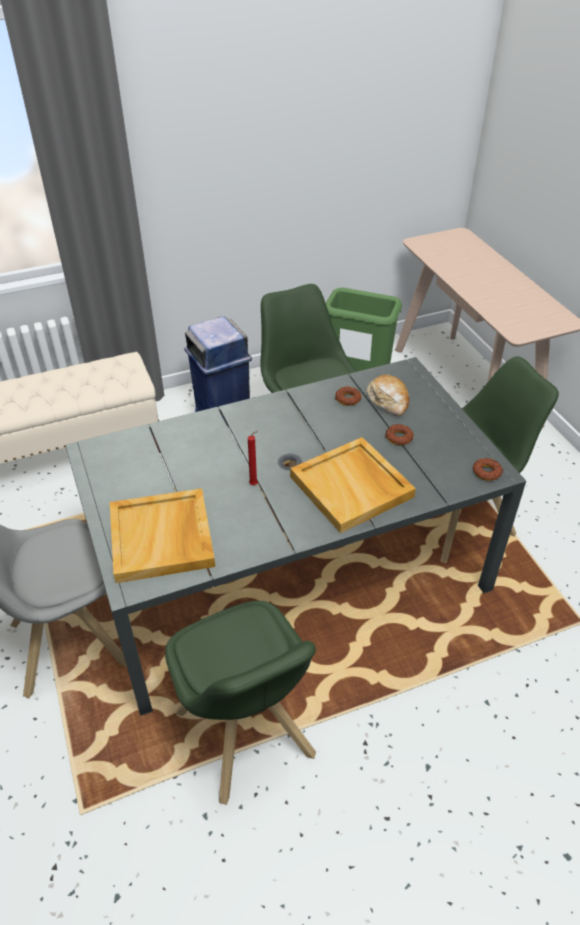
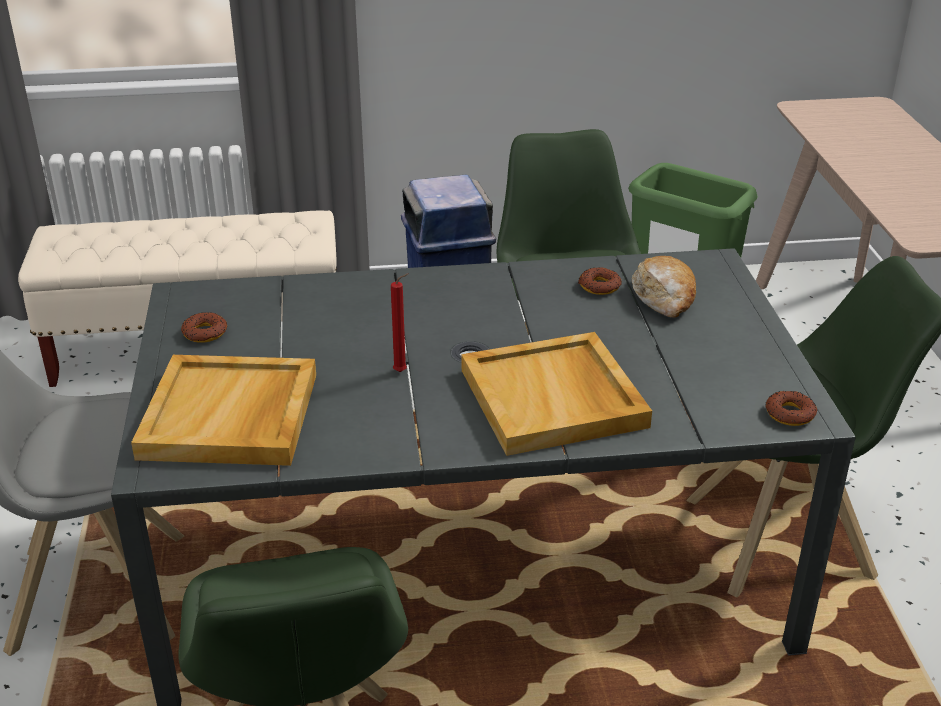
camera: 15 degrees right, 10 degrees down
donut [385,424,414,445] -> donut moved to [181,312,227,342]

